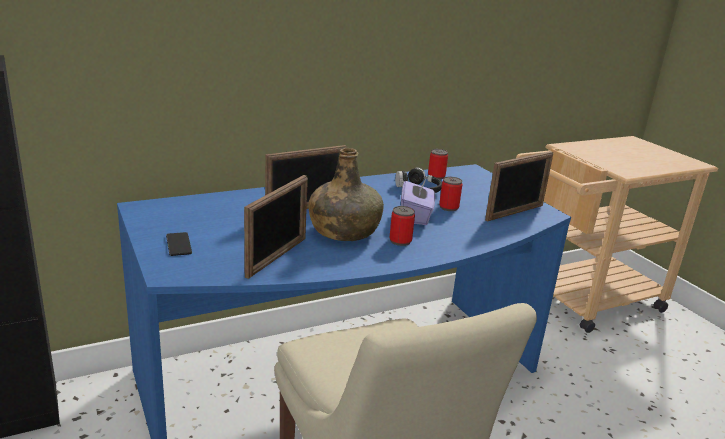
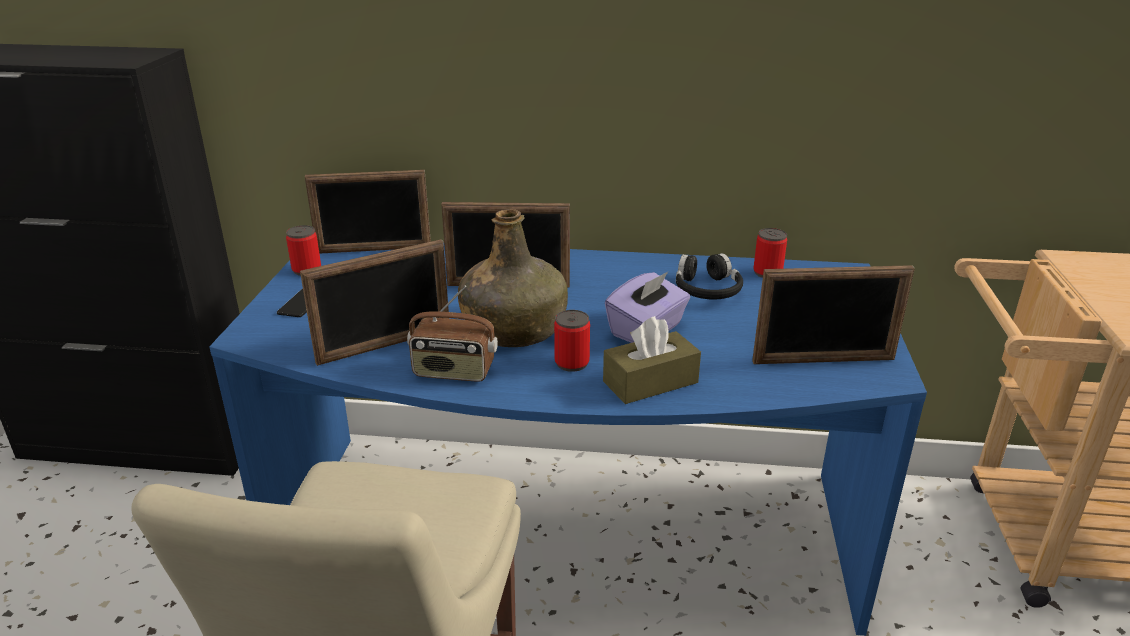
camera: 35 degrees right, 5 degrees up
can [439,177,463,211] -> can moved to [286,225,321,276]
none -> picture frame [305,170,431,254]
none -> radio [407,286,498,382]
none -> brown tissue box [603,316,701,404]

